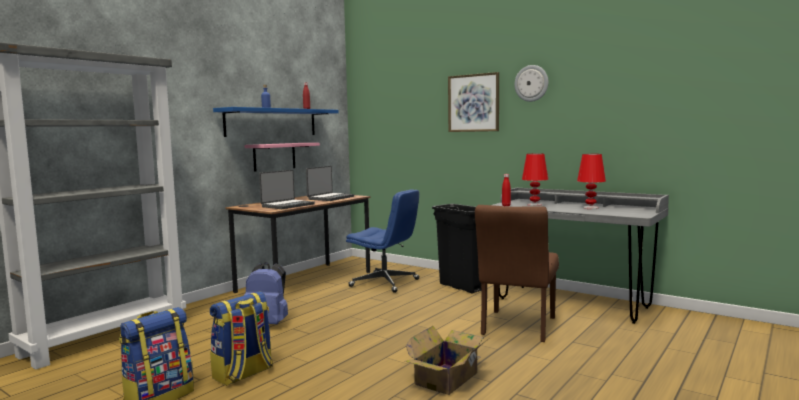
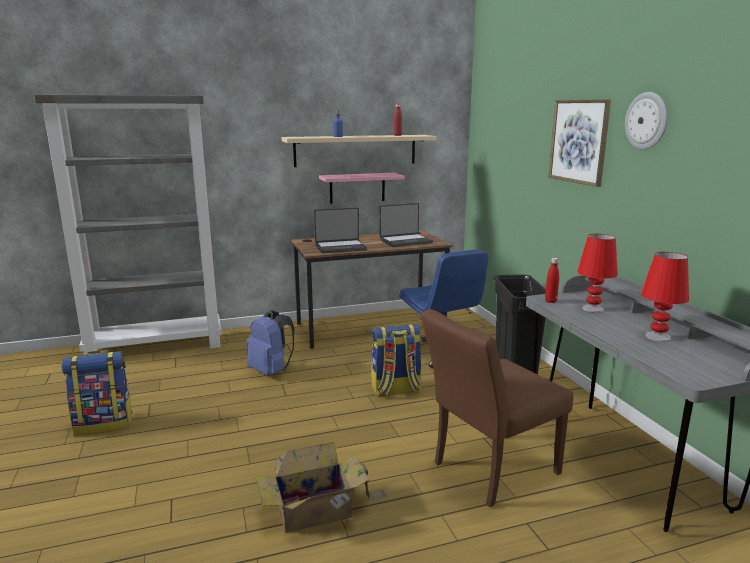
camera: 35 degrees right, 10 degrees up
backpack [210,291,273,386] -> backpack moved to [371,324,422,396]
blue shelf [213,107,339,137] -> beige shelf [282,135,437,167]

